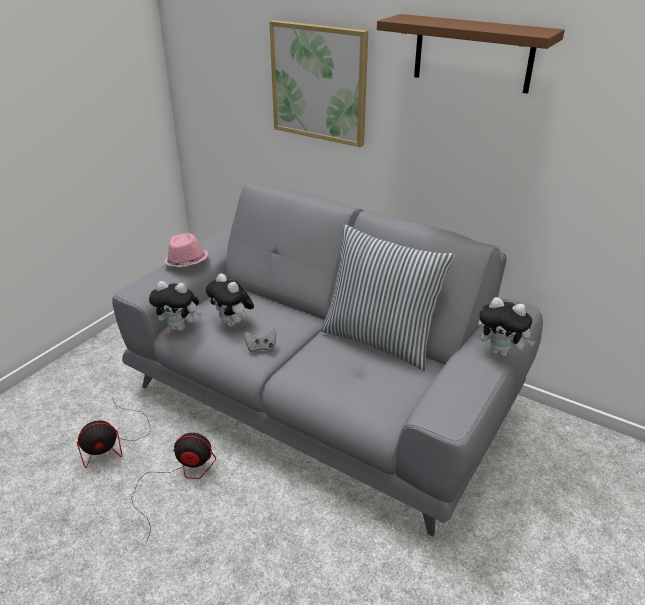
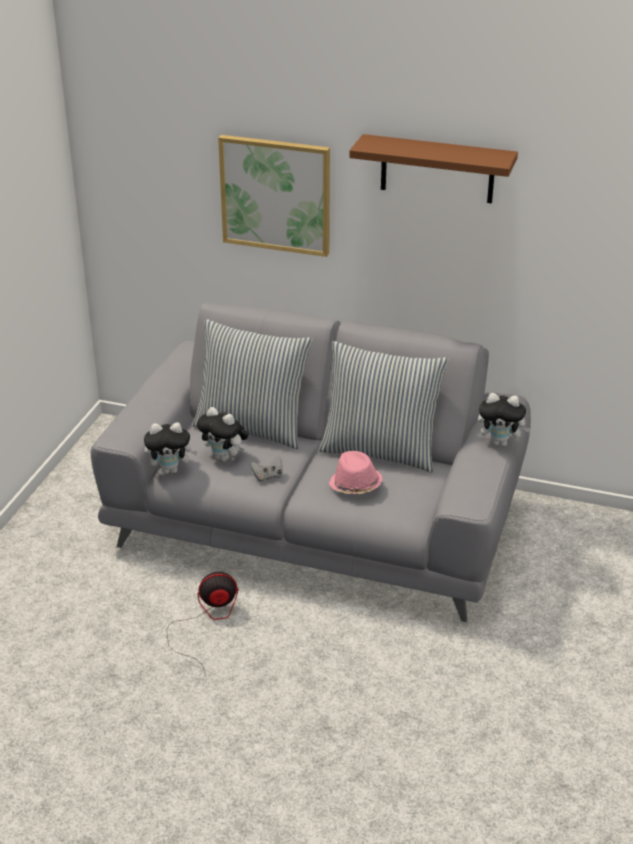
camera: 15 degrees left, 0 degrees up
fan [77,397,151,468] -> none
pink hat [163,233,208,267] -> pink hat moved to [329,451,382,494]
none -> pillow [192,319,313,449]

